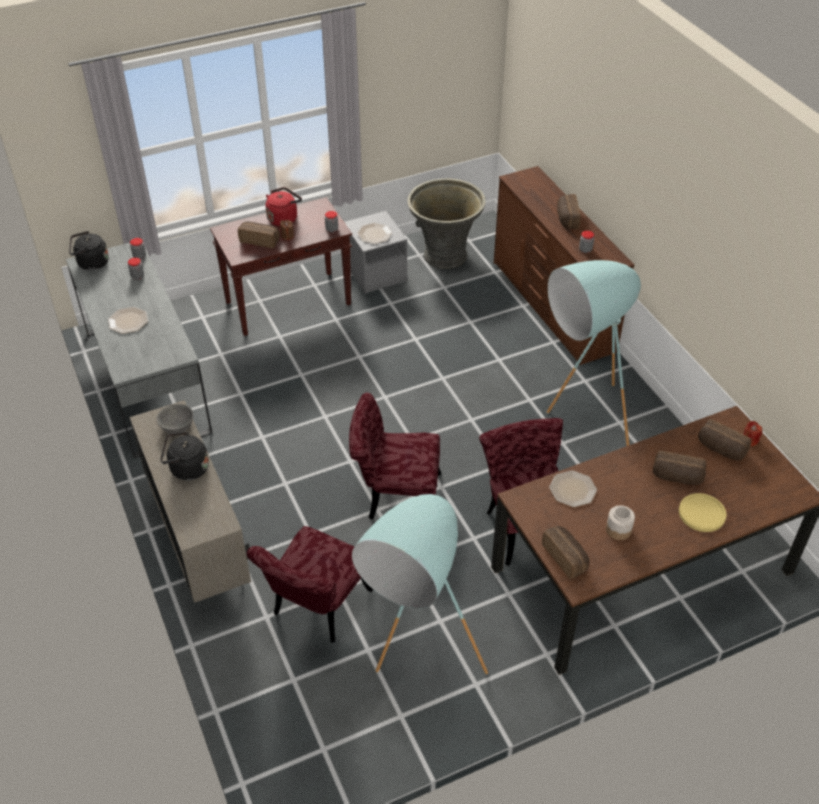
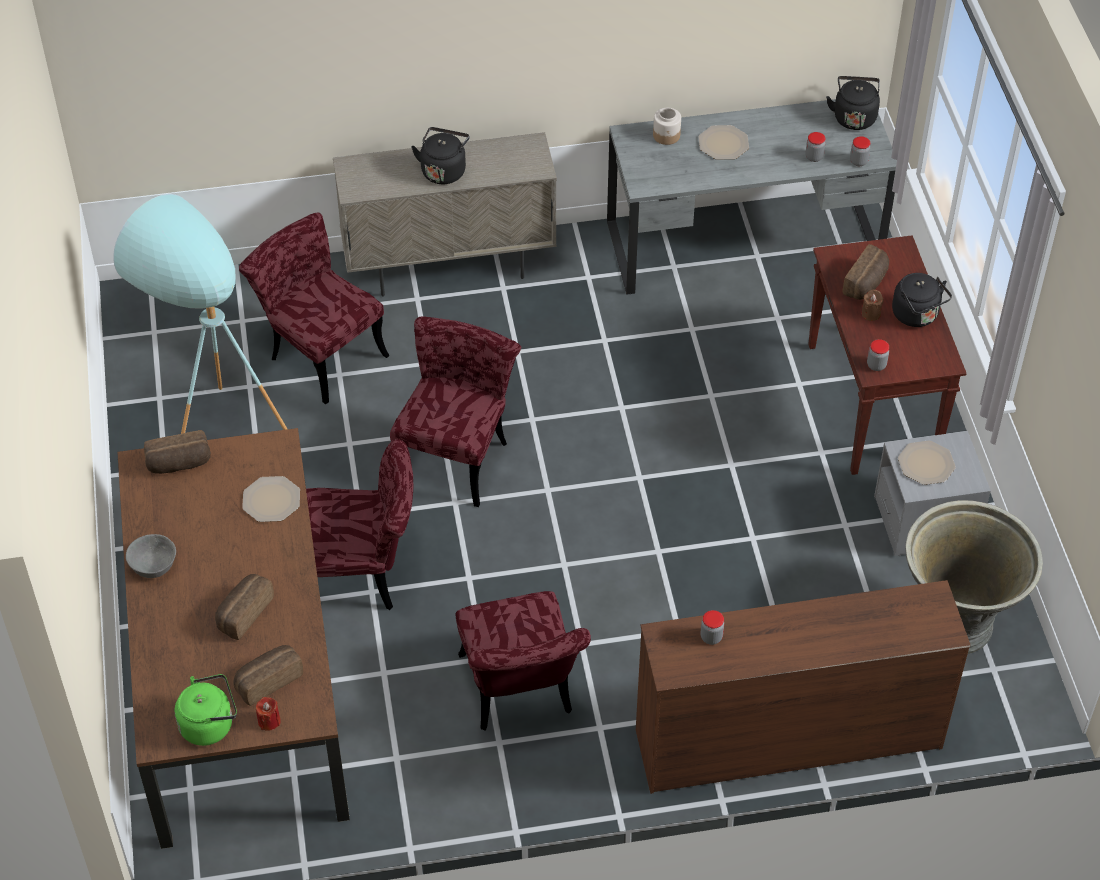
camera: 105 degrees right, 5 degrees up
grey bowl [156,404,193,434] -> grey bowl moved to [126,534,176,578]
red kettle [265,187,302,226] -> black kettle [892,273,952,327]
turquoise floor lamp [547,260,641,446] -> red chair [456,591,591,731]
bread [557,194,581,229] -> none
jar [606,505,635,540] -> jar moved to [653,108,681,145]
yellow plate [679,493,726,532] -> none
none -> green kettle [175,674,237,746]

